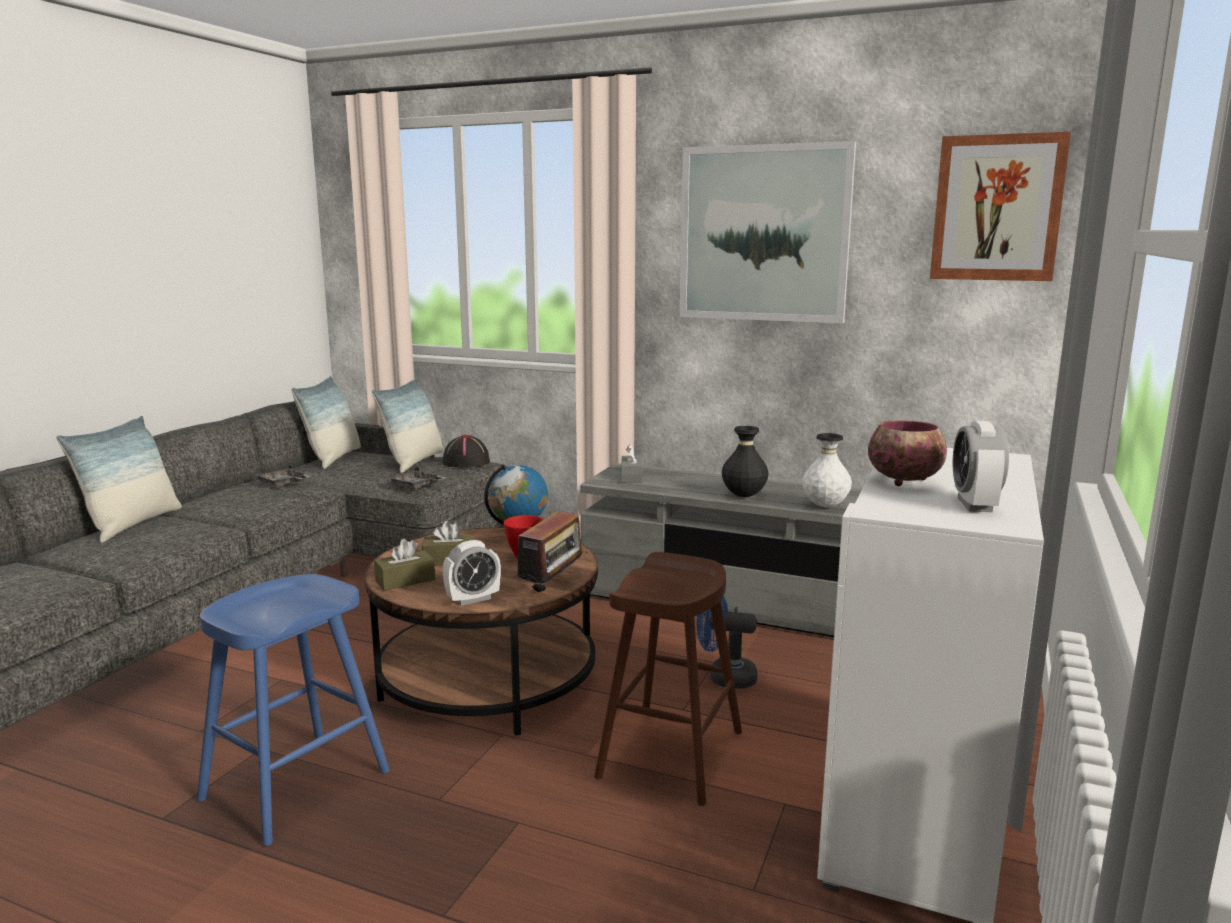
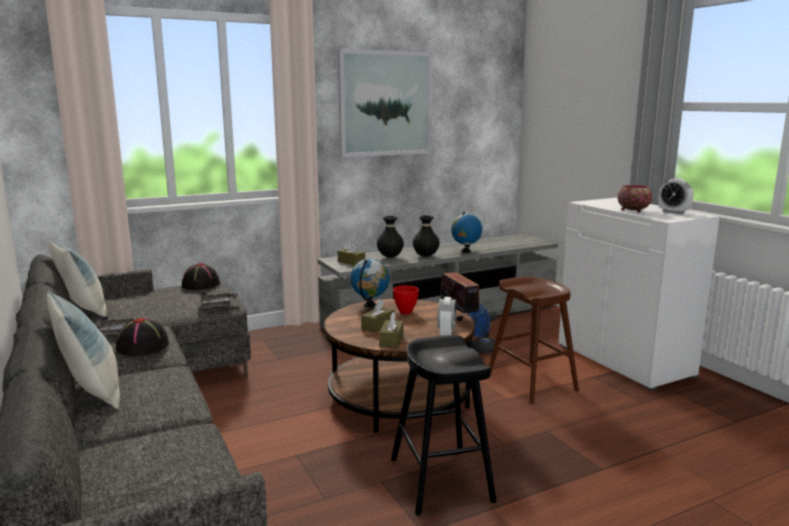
camera: 50 degrees left, 0 degrees up
blue stool [197,574,390,846] -> black stool [391,335,497,515]
pillow [372,378,444,473] -> none
grey tissue box [621,444,643,483] -> brown tissue box [338,241,365,266]
white vase [802,433,852,507] -> globe [451,212,482,253]
picture [930,132,1071,281] -> none
none -> black hat [116,318,169,356]
none -> black vase [377,216,404,258]

